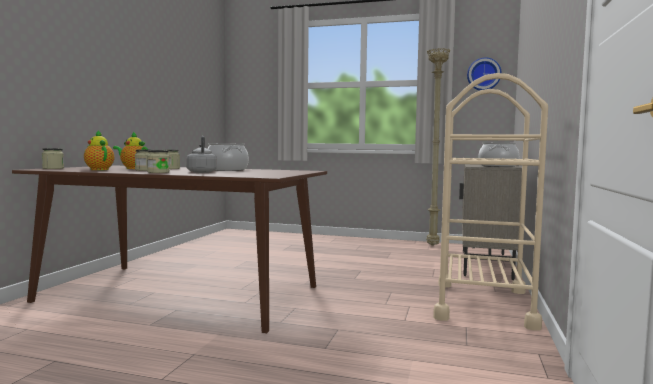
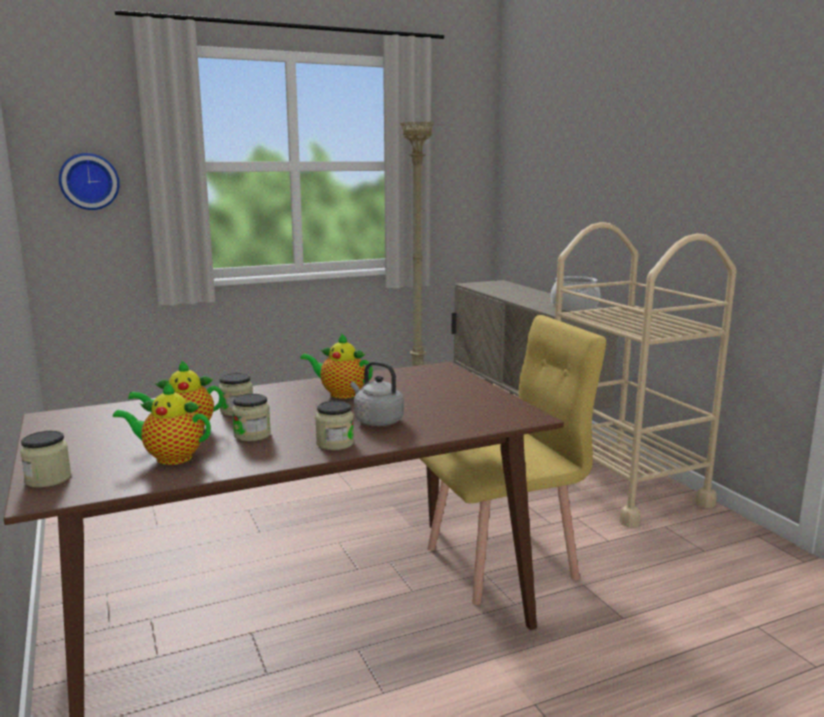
camera: 40 degrees left, 10 degrees up
cooking pot [208,143,249,171] -> teapot [300,333,373,399]
wall clock [467,57,501,90] -> wall clock moved to [59,153,120,210]
none -> yellow chair [419,315,606,605]

